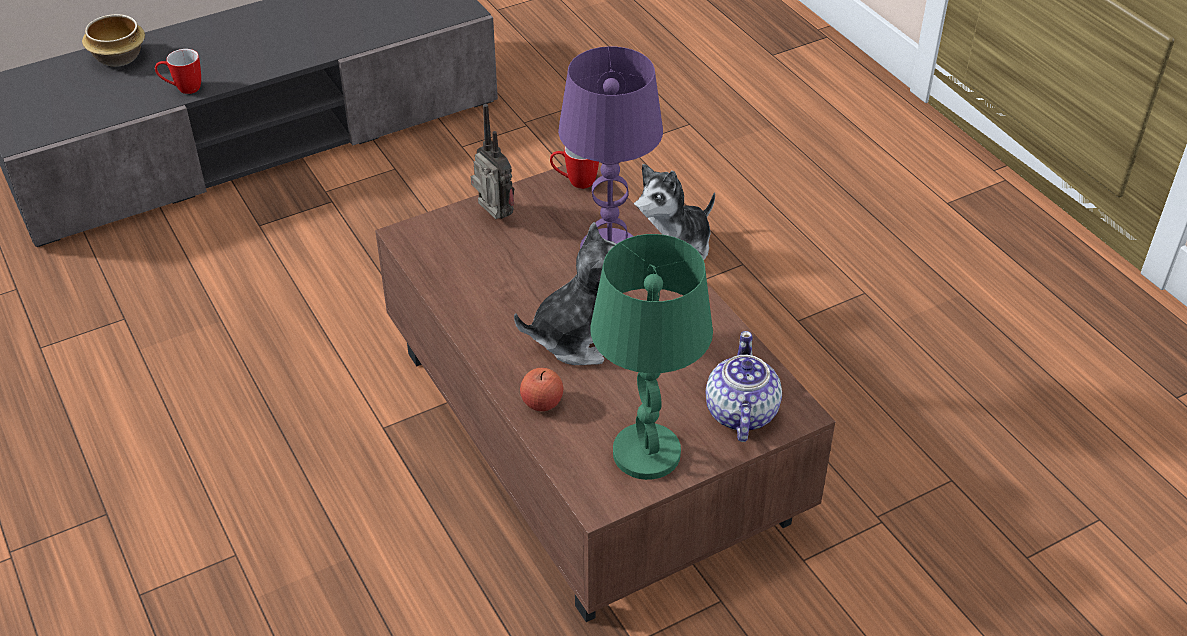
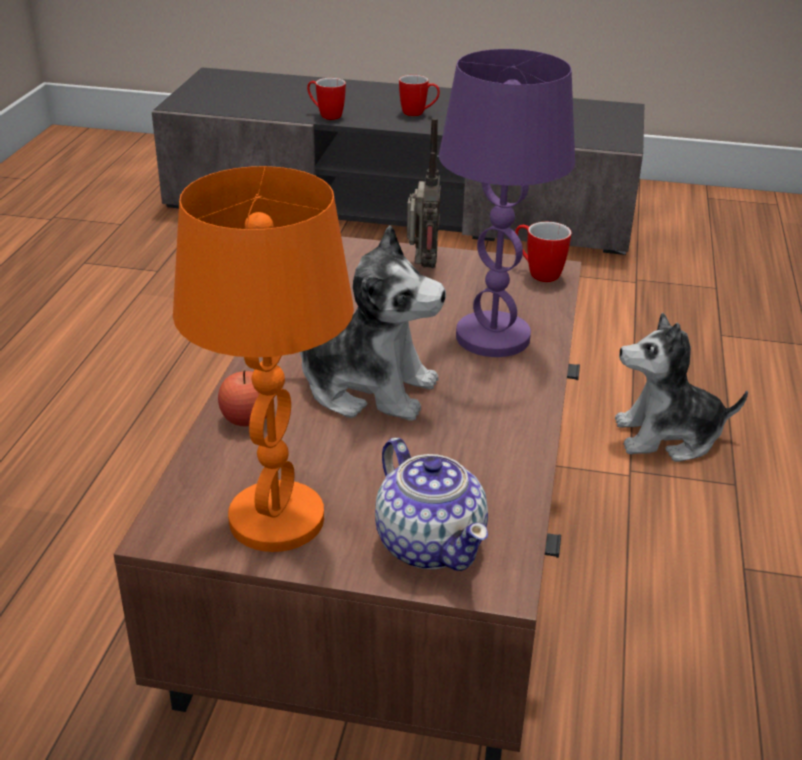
camera: 40 degrees right, 10 degrees down
bowl [82,14,145,67] -> none
green table lamp [590,234,713,480] -> orange table lamp [173,166,354,552]
teapot [706,331,782,442] -> teapot turned 105 degrees clockwise [375,438,488,571]
none -> mug [399,75,440,116]

